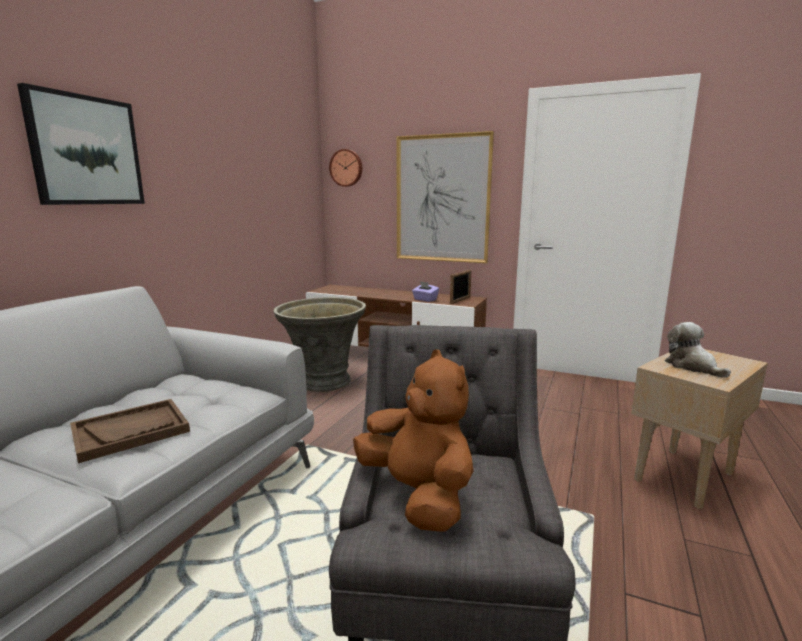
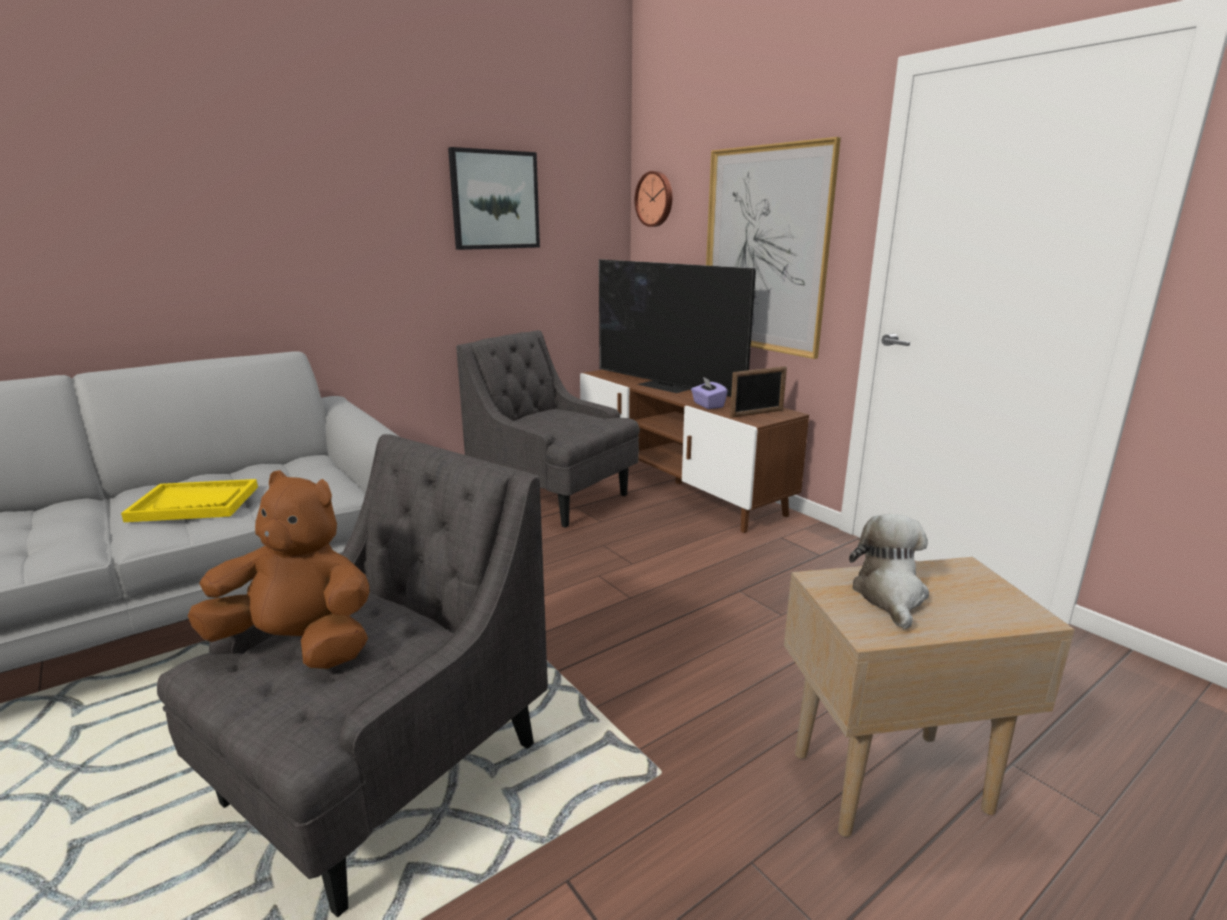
camera: 30 degrees right, 5 degrees up
picture [17,83,145,205] -> picture moved to [448,147,540,250]
brown tray [70,399,190,463] -> yellow tray [121,479,258,522]
grey planter [274,297,366,392] -> grey armchair [456,330,640,528]
brown plush toy [353,350,473,532] -> brown plush toy turned 75 degrees counterclockwise [188,470,369,669]
none -> television [599,259,756,397]

